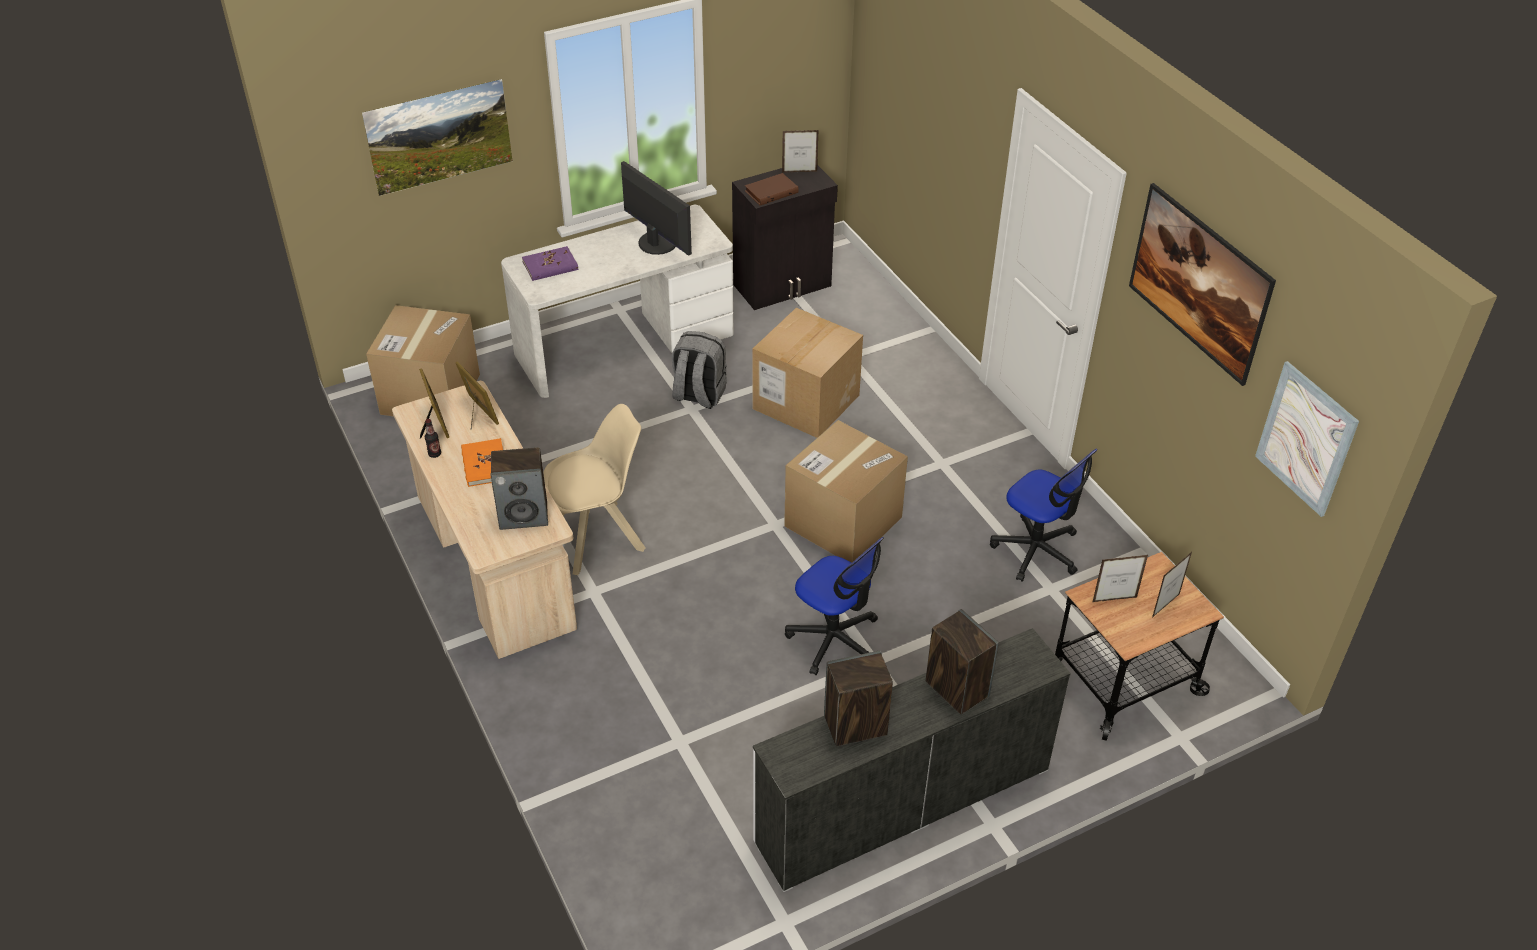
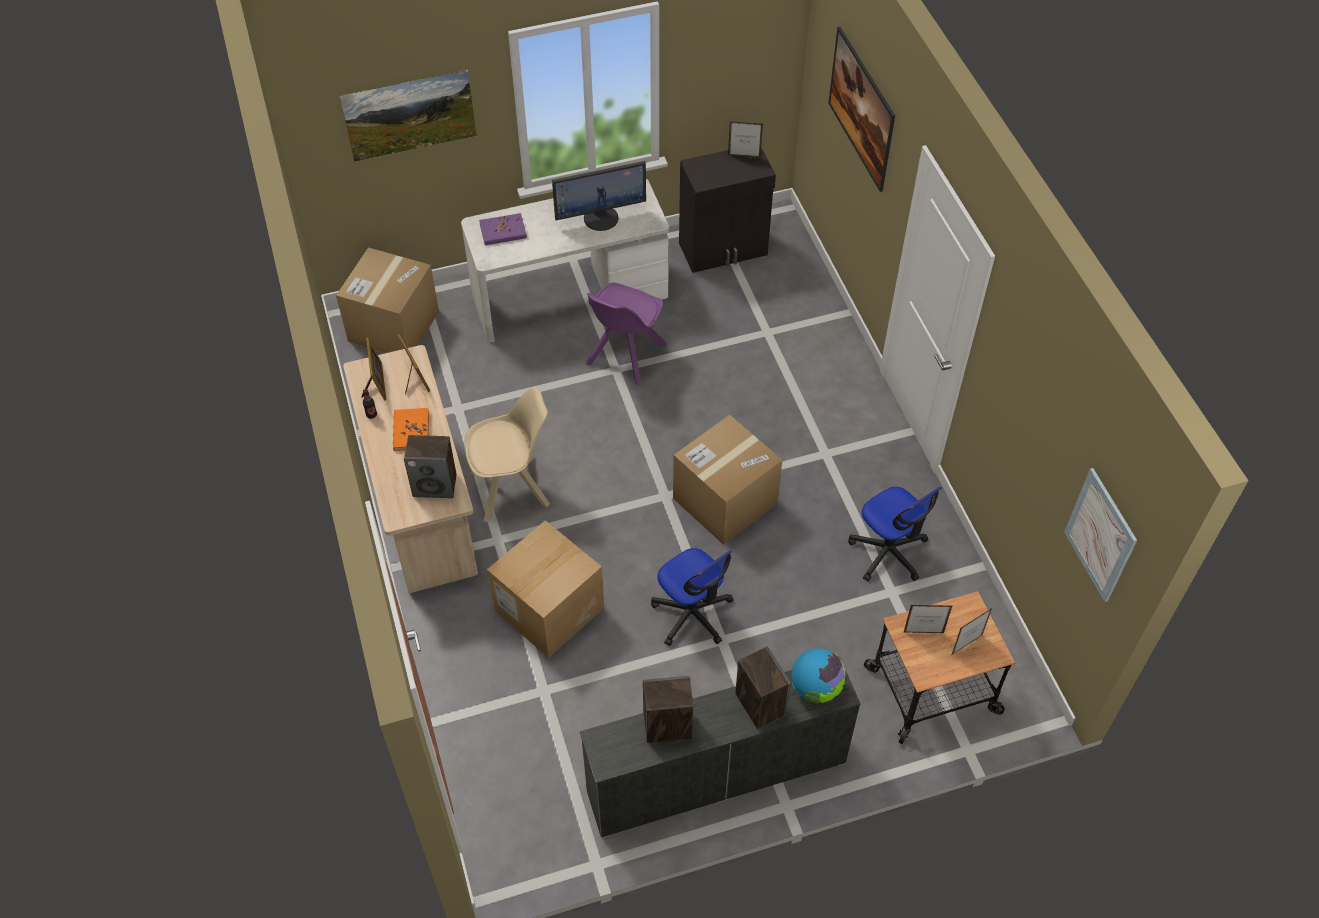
camera: 10 degrees right, 10 degrees up
monitor [621,161,692,256] -> monitor turned 105 degrees clockwise [552,161,646,231]
grey backpack [672,331,727,409] -> purple chair [586,282,667,386]
brown book [745,173,799,205] -> none
cardboard box [753,308,863,438] -> cardboard box moved to [487,520,604,658]
picture [1129,183,1276,386] -> picture moved to [828,27,895,192]
none -> globe [791,648,845,703]

